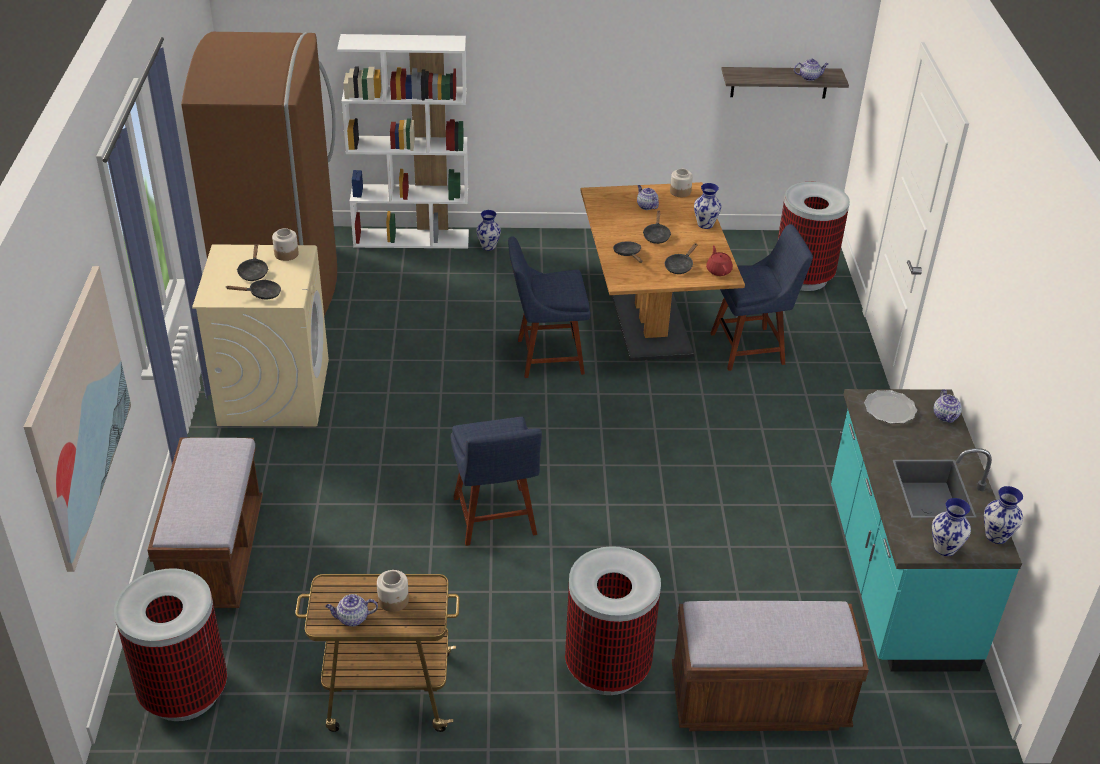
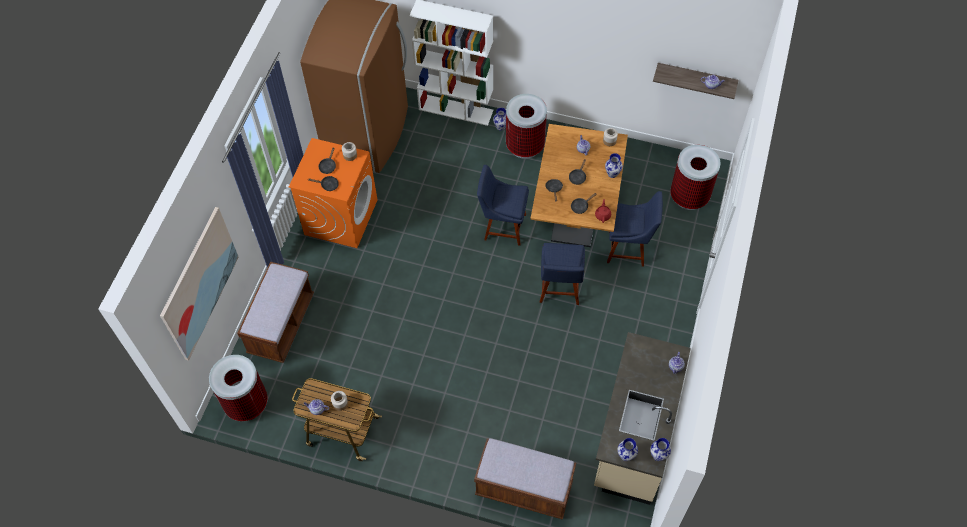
camera: 20 degrees right, 20 degrees up
beige washing machine [192,244,329,426] -> orange washing machine [289,138,377,248]
blue chair [451,417,542,546] -> blue chair moved to [539,243,585,305]
trash can [565,546,661,695] -> trash can moved to [506,94,547,159]
turquoise counter [831,389,1022,672] -> beige counter [594,332,691,505]
plate [864,390,917,424] -> none

